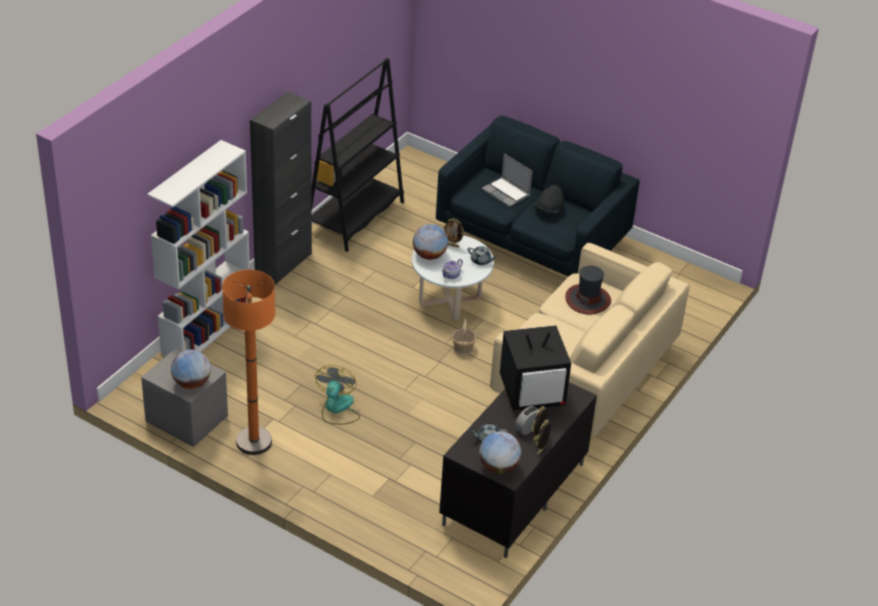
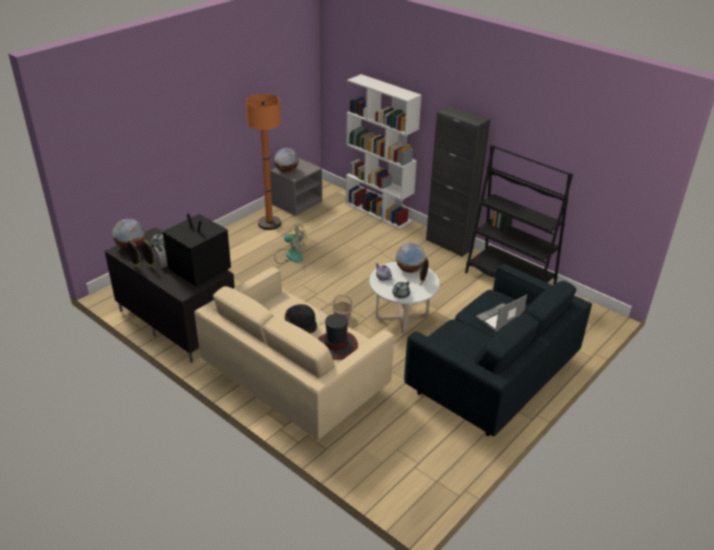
camera: 100 degrees right, 5 degrees down
television [500,325,571,411] -> television turned 135 degrees clockwise [162,213,231,287]
black hat [534,185,564,215] -> black hat moved to [285,304,317,333]

